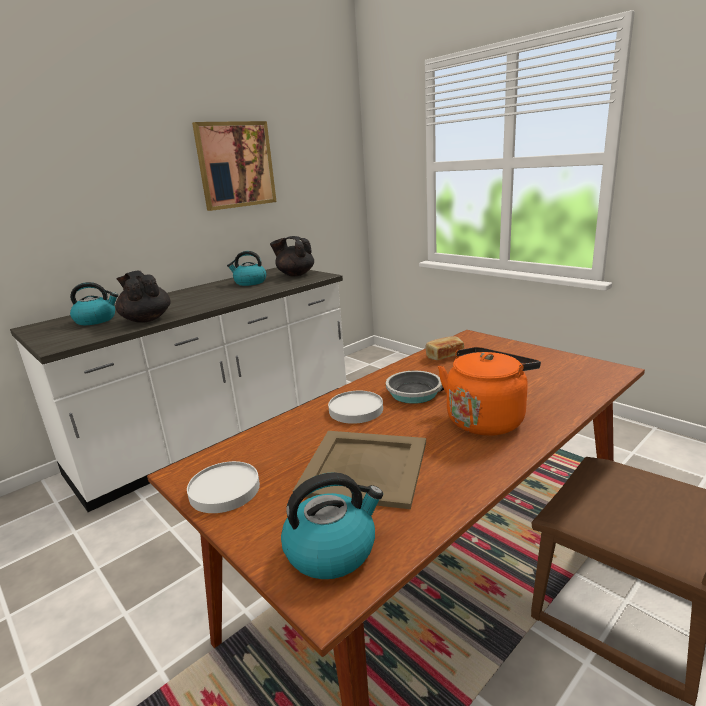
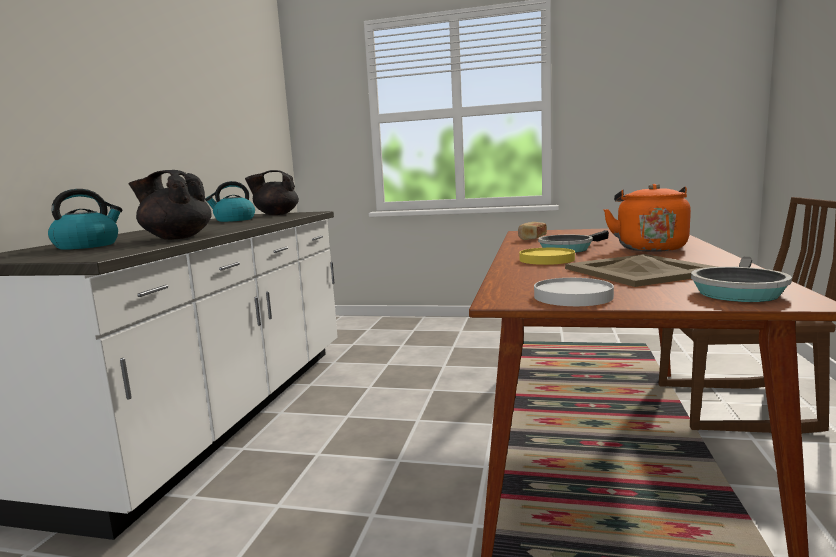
camera: 35 degrees left, 10 degrees down
picture [192,121,277,211] -> none
kettle [281,472,383,579] -> frying pan [691,257,792,302]
white plate [328,391,383,424] -> yellow plate [519,248,575,265]

